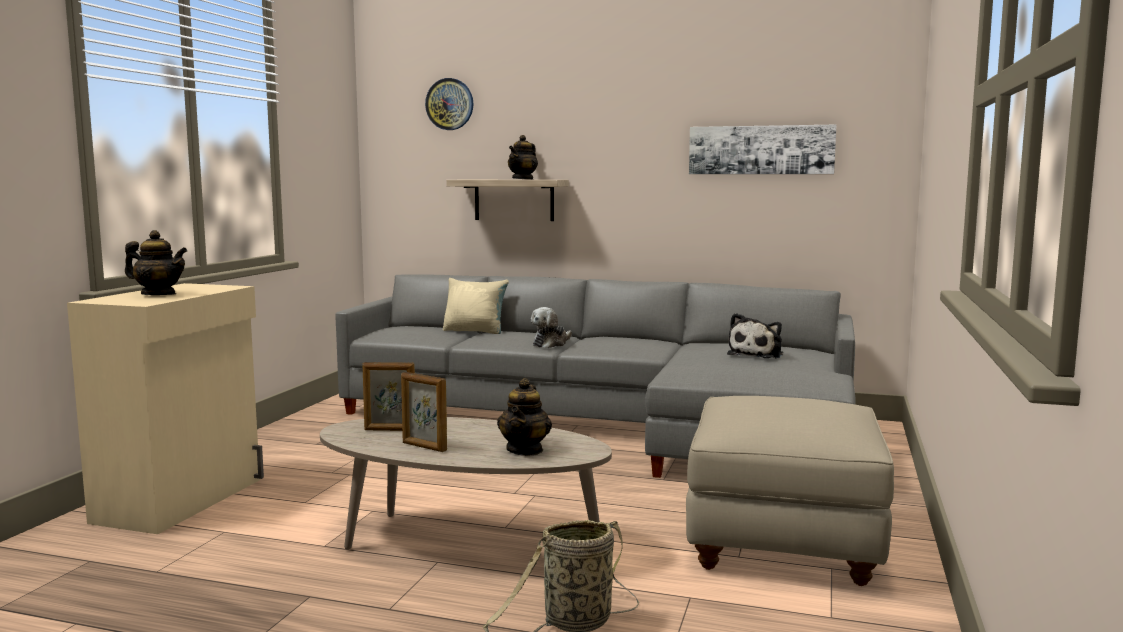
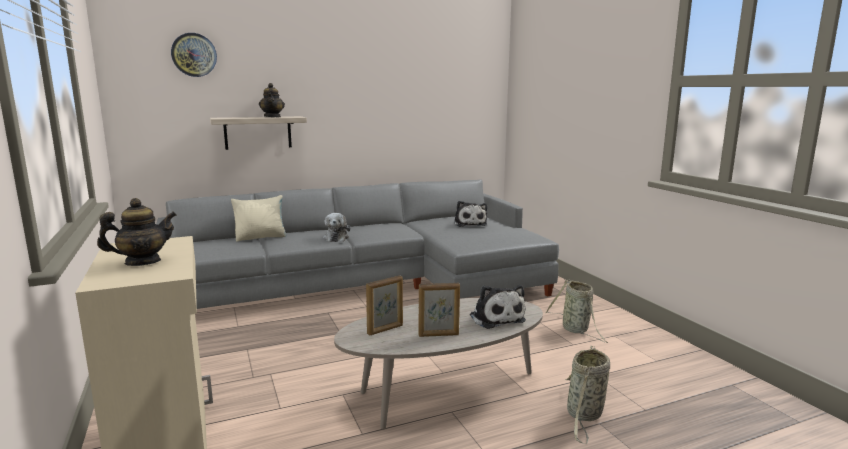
camera: 40 degrees left, 5 degrees up
teapot [497,378,552,456] -> plush toy [470,285,526,329]
beige ottoman [686,396,894,586] -> basket [545,280,608,343]
picture [689,124,837,174] -> none

